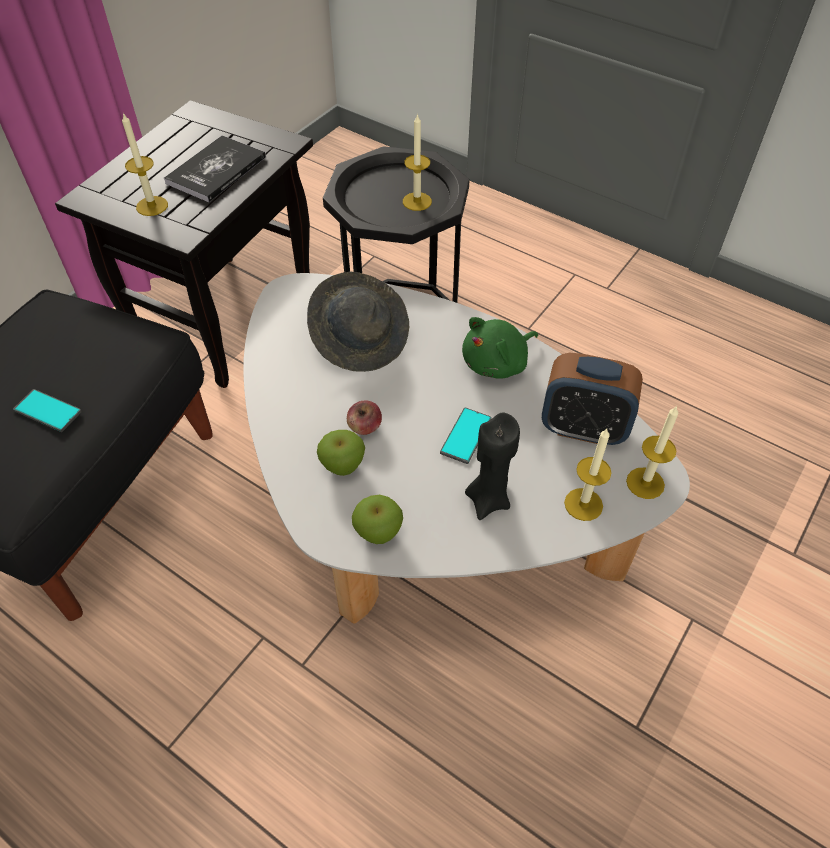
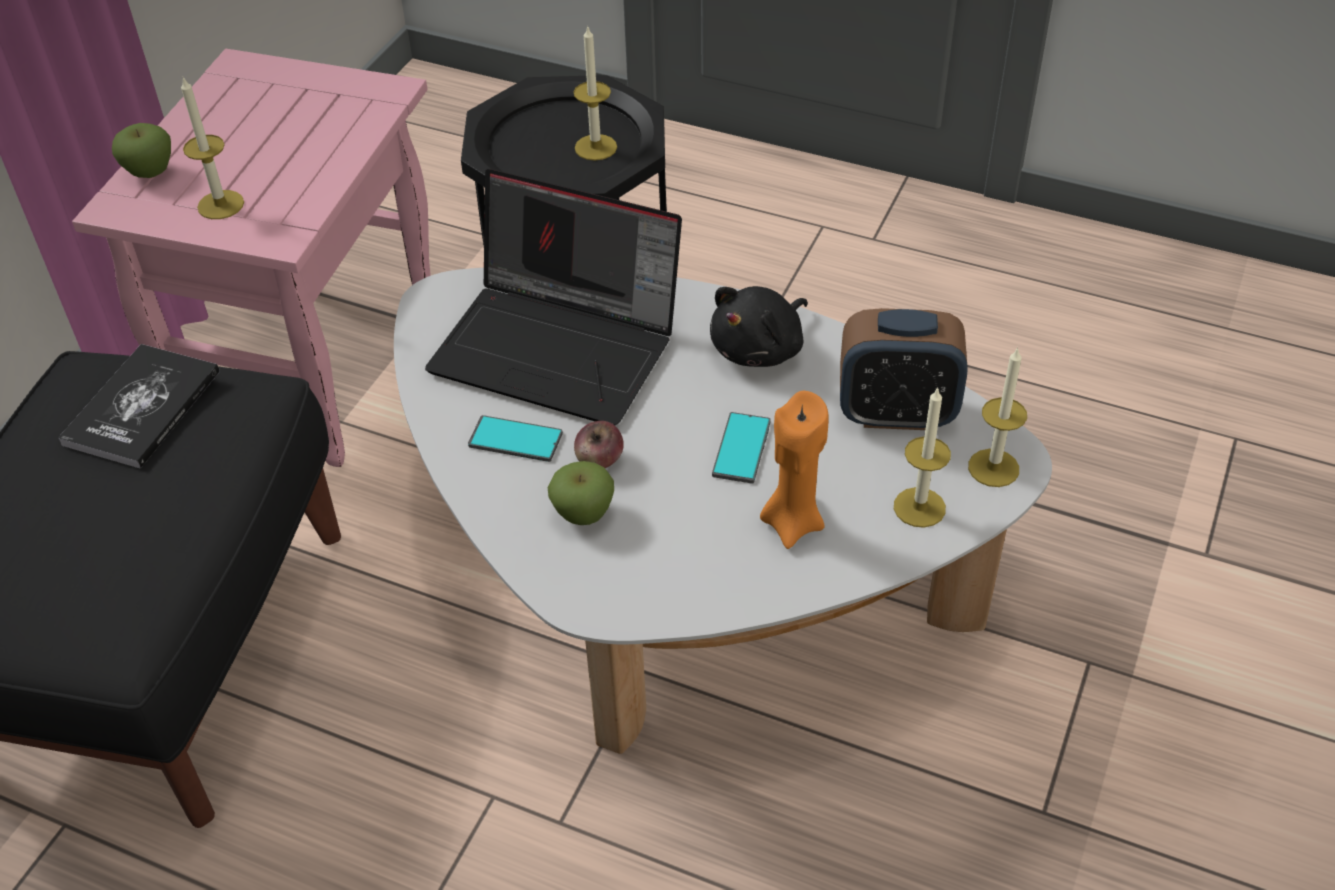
camera: 10 degrees left, 5 degrees down
phone [13,389,82,432] -> phone moved to [468,415,563,462]
black side table [55,100,313,388] -> pink side table [72,49,431,467]
book [164,135,266,202] -> book moved to [58,344,220,469]
grey hat [307,271,409,372] -> laptop [425,169,682,425]
apple [352,495,403,544] -> apple moved to [112,123,171,178]
green plush toy [462,317,538,379] -> black plush toy [710,286,808,367]
black candle [465,413,520,520] -> orange candle [760,391,829,549]

